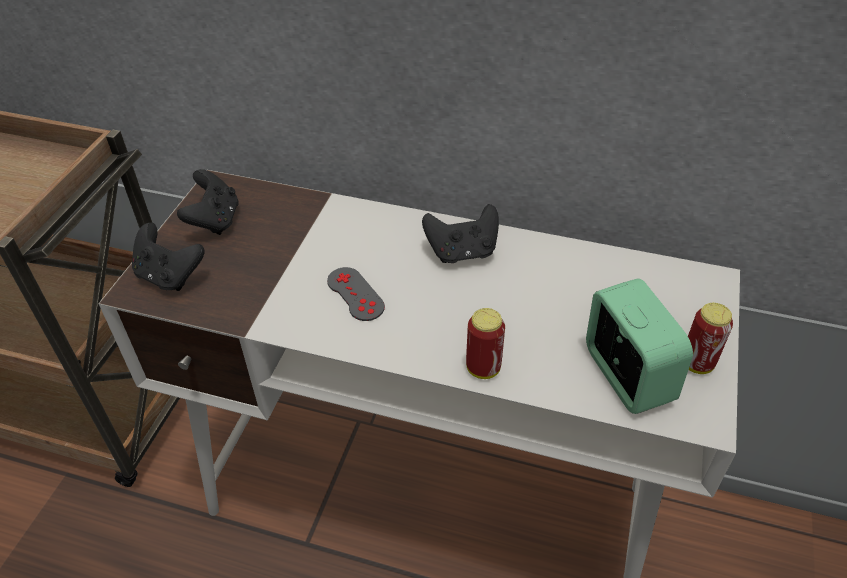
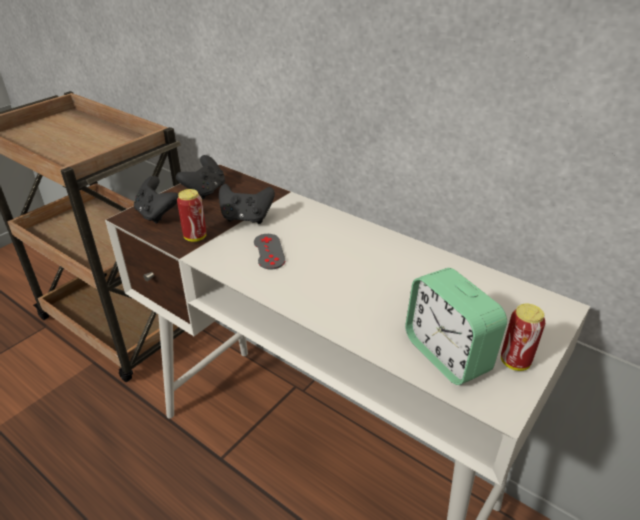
camera: 20 degrees right, 10 degrees down
black game controller [422,204,499,263] -> black game controller moved to [219,184,275,224]
can [466,308,505,379] -> can moved to [177,189,206,242]
alarm clock [586,278,693,414] -> alarm clock turned 150 degrees clockwise [405,268,507,385]

